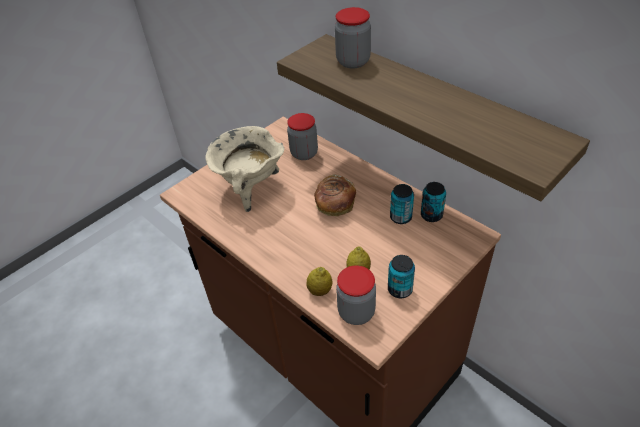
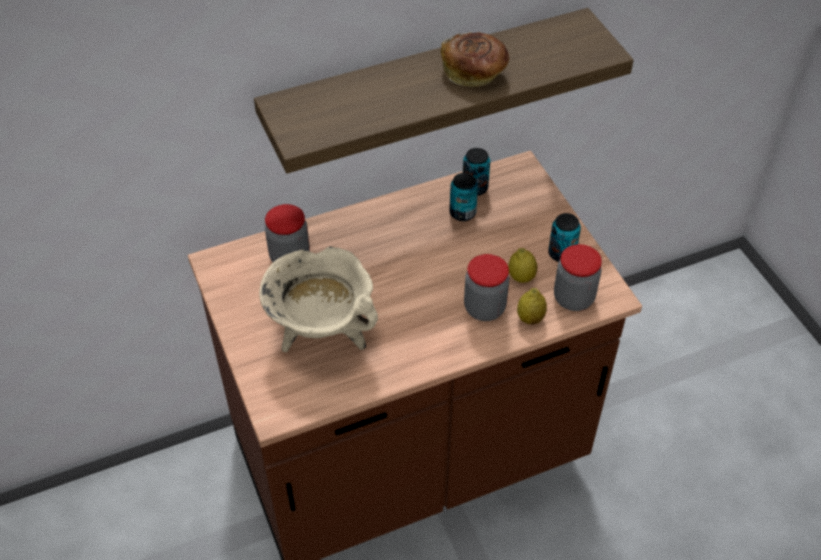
camera: 70 degrees left, 5 degrees up
bread [314,174,356,216] -> bread moved to [441,32,510,87]
jar [335,7,371,69] -> jar moved to [464,254,509,321]

